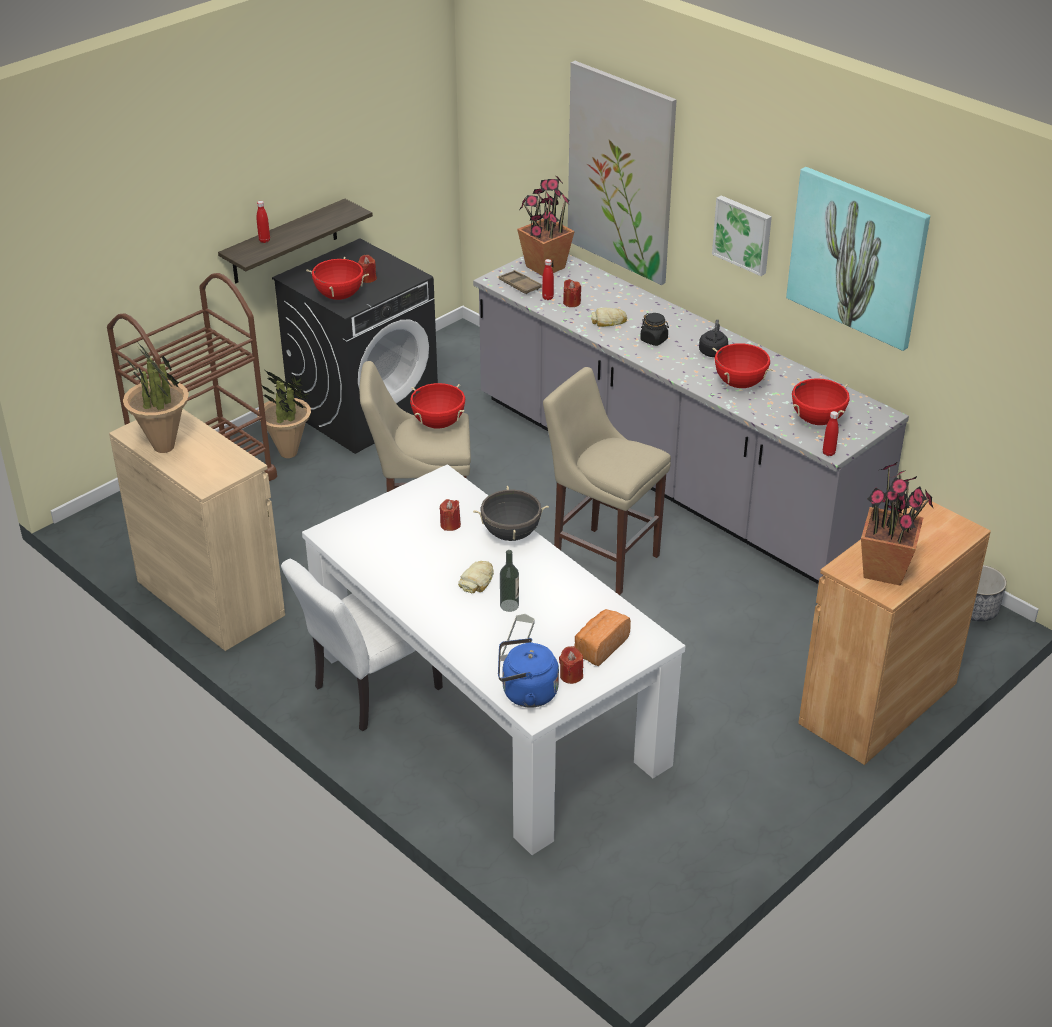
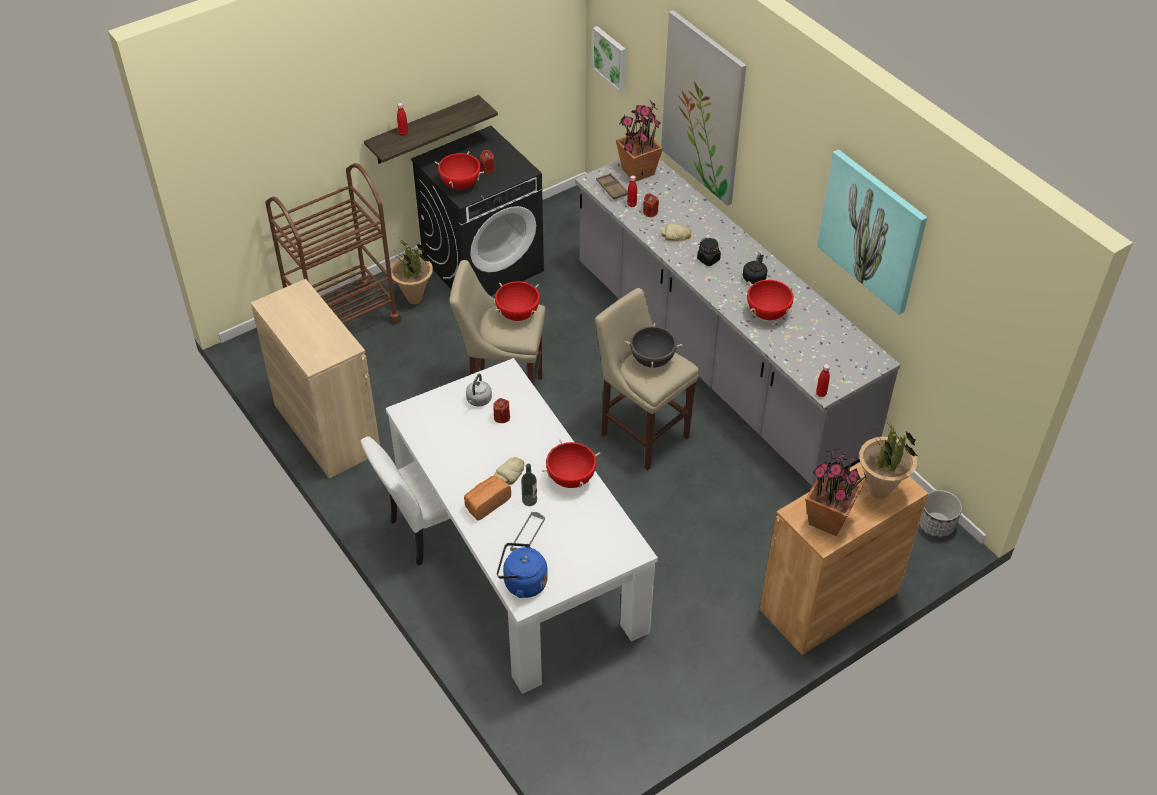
camera: 10 degrees right, 10 degrees up
potted plant [123,343,189,453] -> potted plant moved to [859,417,918,499]
black cooking pot [473,486,549,541] -> black cooking pot moved to [625,323,682,368]
red candle [559,646,583,684] -> none
bread [574,609,631,666] -> bread moved to [464,476,511,521]
picture [712,195,772,276] -> picture moved to [592,26,626,91]
red cooking pot [792,378,850,425] -> red cooking pot moved to [542,440,601,488]
none -> grey kettle [466,374,492,406]

